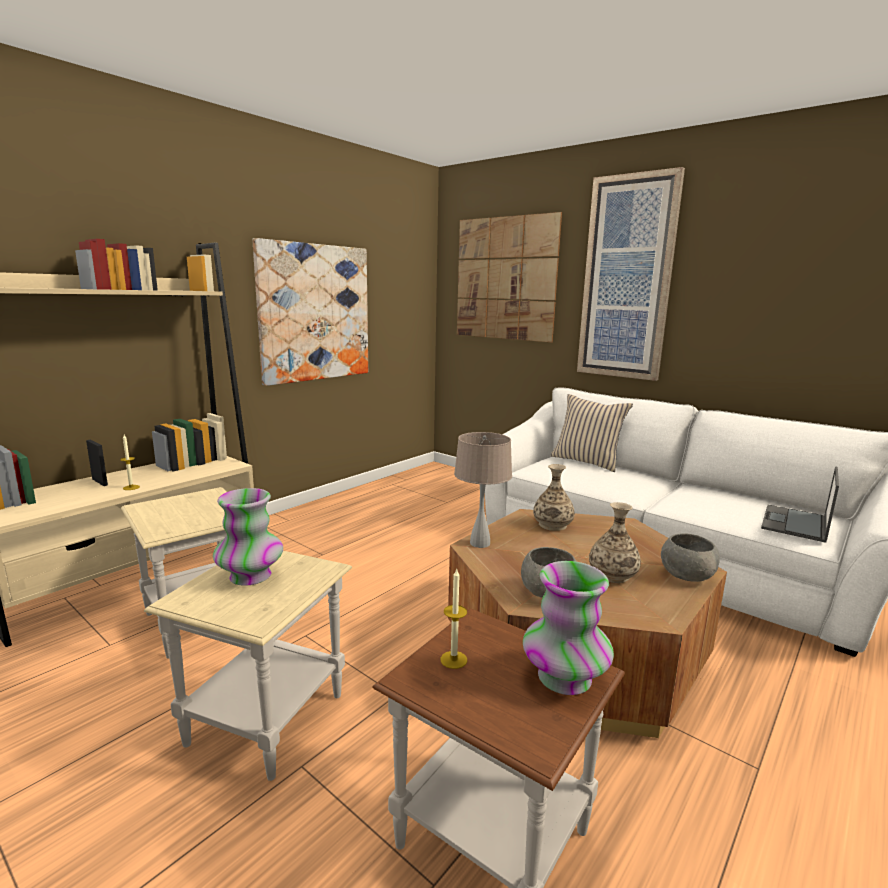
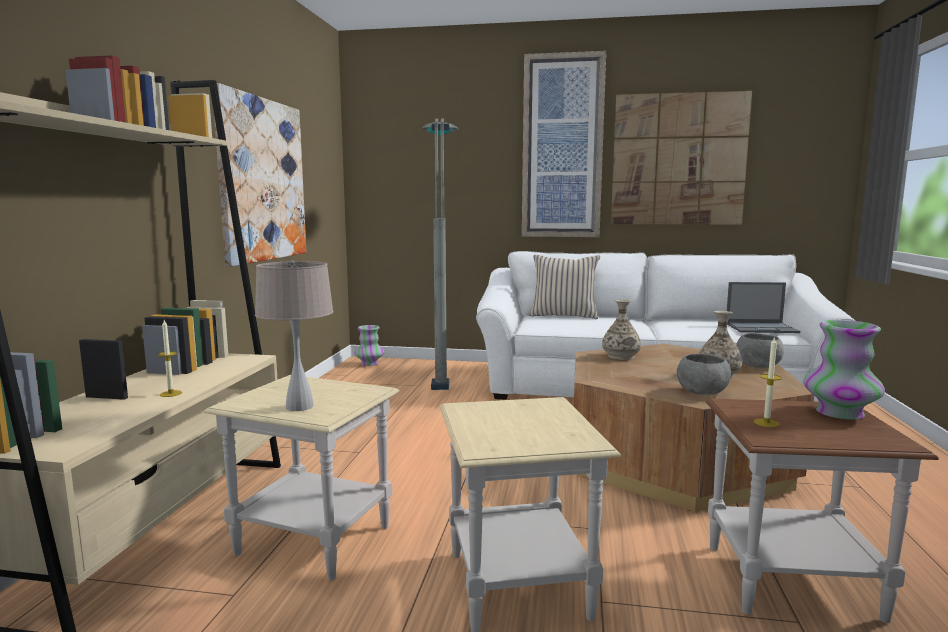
camera: 30 degrees left, 5 degrees down
vase [213,488,283,586] -> vase moved to [354,325,384,366]
beige table lamp [454,432,512,548] -> beige table lamp moved to [255,260,334,411]
picture [457,212,562,342] -> picture moved to [611,91,752,225]
laptop [761,466,839,543] -> laptop turned 90 degrees counterclockwise [727,282,800,333]
none -> grey floor lamp [422,118,458,390]

